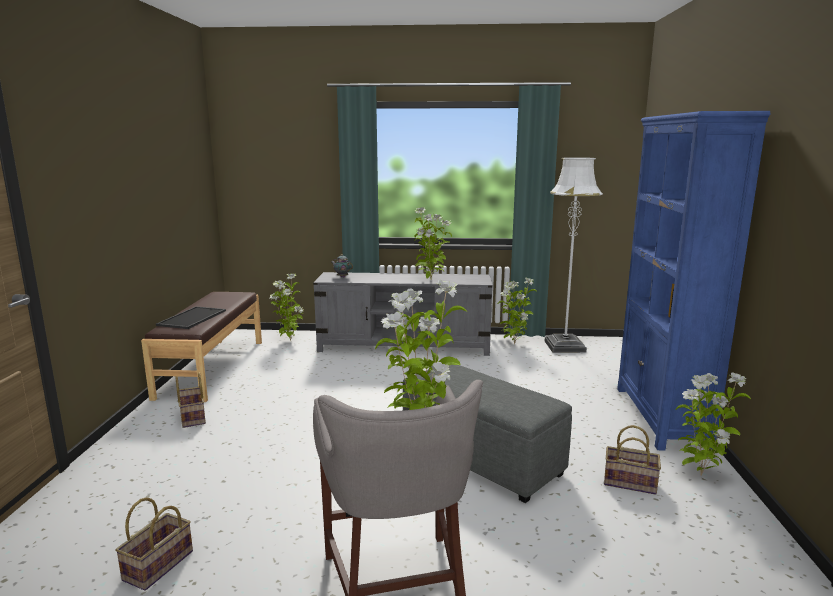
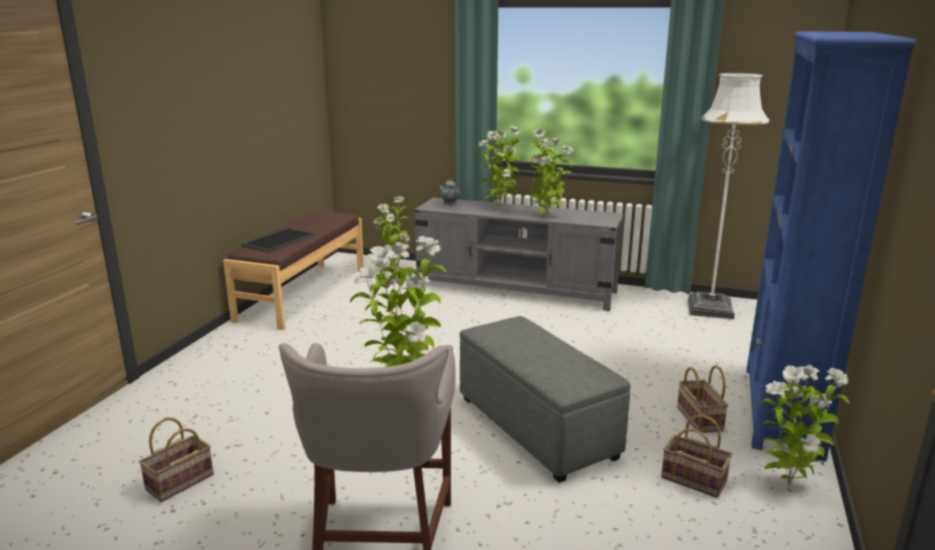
camera: 15 degrees right, 5 degrees up
basket [175,373,206,428] -> basket moved to [677,365,728,433]
potted plant [497,278,536,345] -> potted plant moved to [476,126,523,208]

